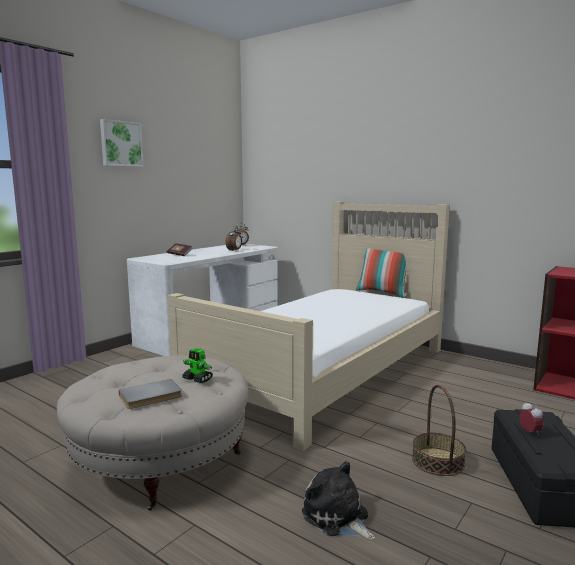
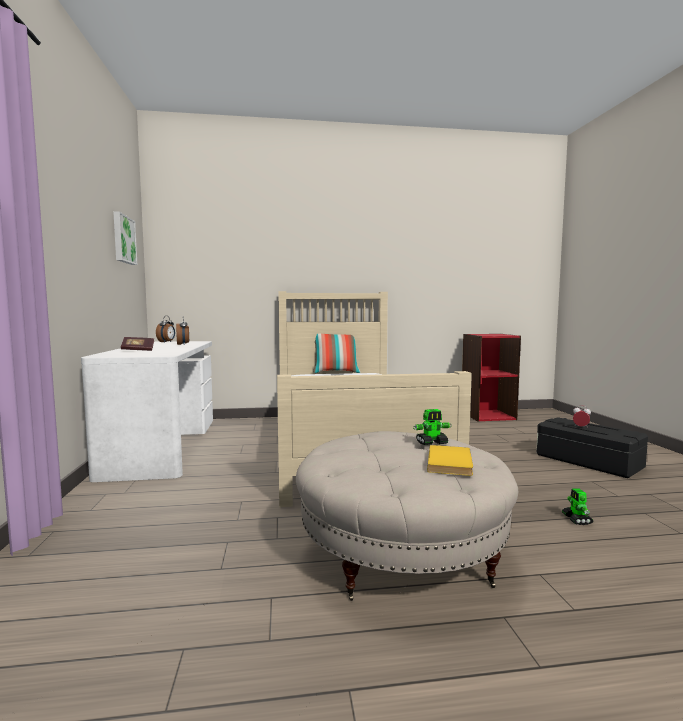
camera: 45 degrees left, 5 degrees down
picture [100,119,143,167] -> picture moved to [113,211,137,265]
grey book [119,379,182,409] -> yellow book [427,445,473,476]
plush toy [302,461,375,540] -> toy robot [562,488,593,525]
basket [412,385,466,476] -> none

